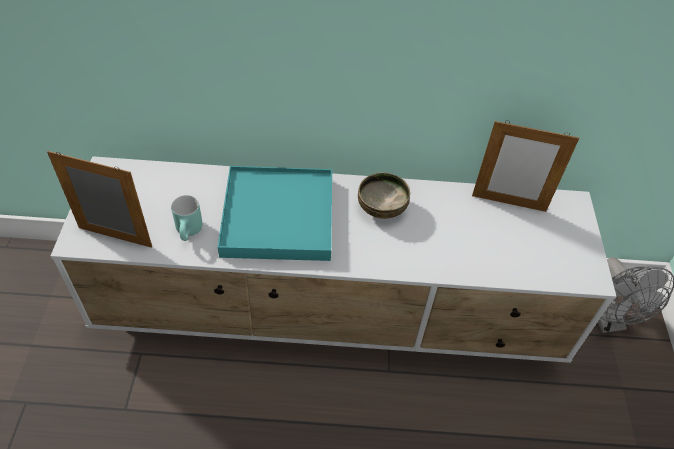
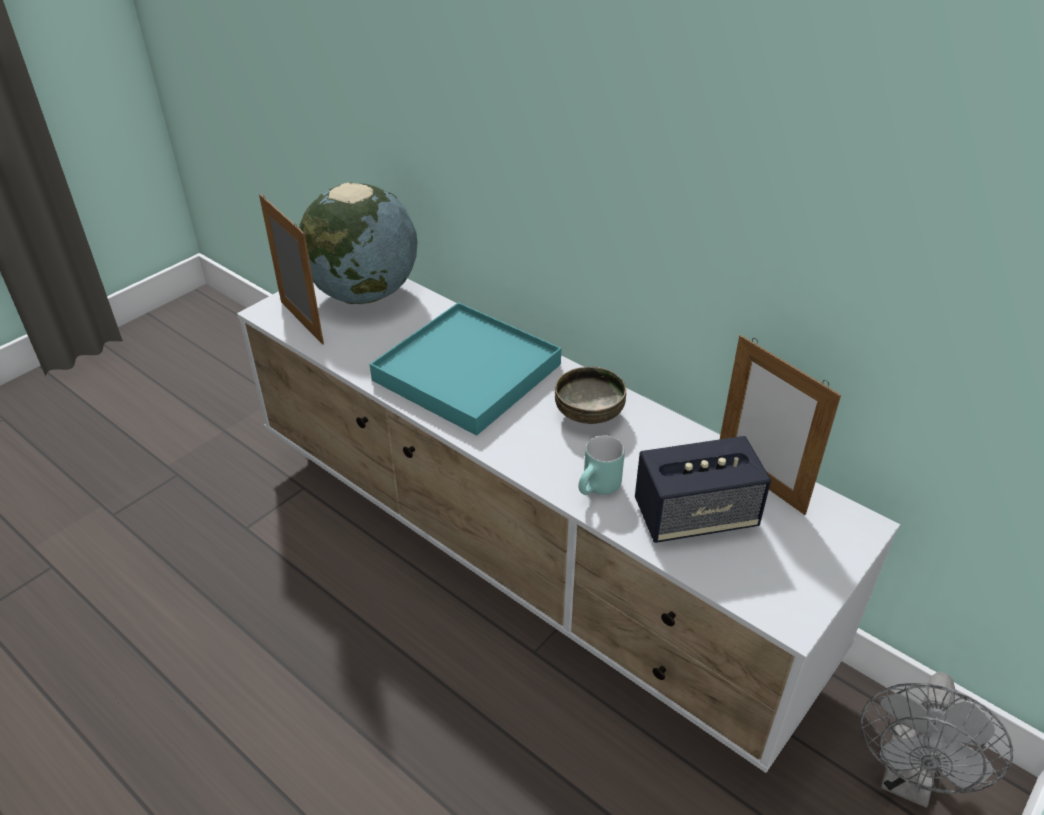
camera: 40 degrees right, 10 degrees down
turquoise mug [171,195,203,241] -> turquoise mug moved to [578,435,625,495]
none -> globe [299,182,417,304]
none -> speaker [635,436,771,543]

